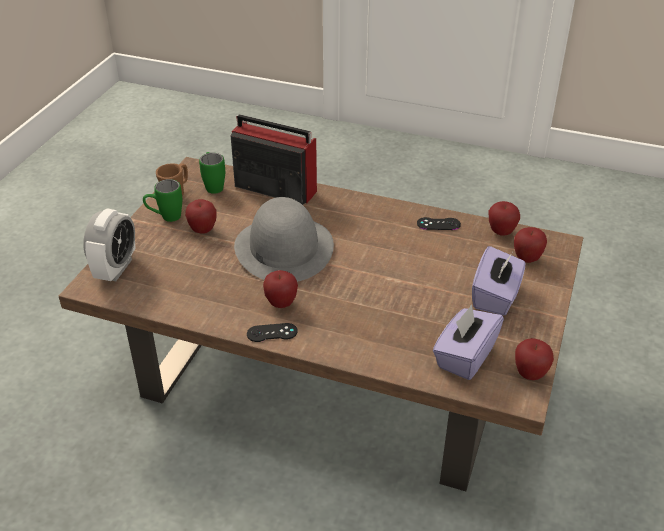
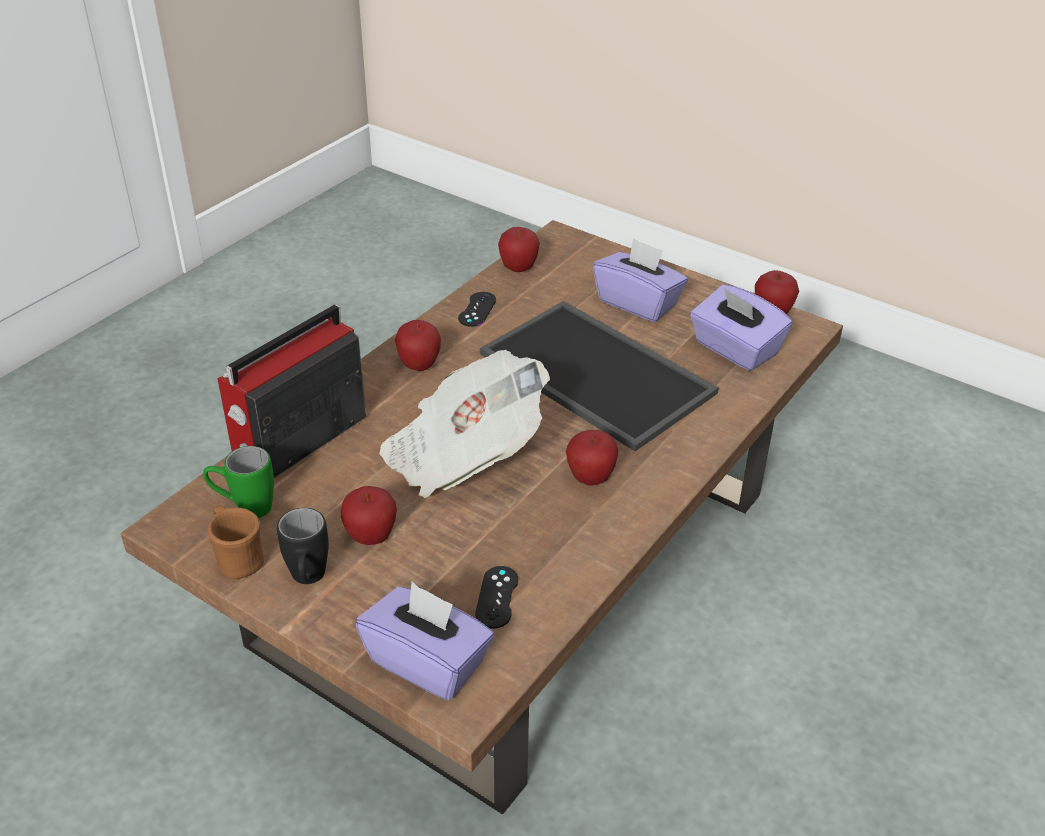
camera: 75 degrees left, 0 degrees up
alarm clock [83,208,136,281] -> purple tissue box [356,582,494,701]
green mug [143,179,182,222] -> black mug [277,508,329,584]
grey hat [234,197,334,282] -> newspaper [379,350,550,498]
black game controller [247,323,298,342] -> black game controller moved to [475,566,518,629]
apple [514,227,547,263] -> apple moved to [395,320,441,371]
none -> tray [480,301,718,451]

